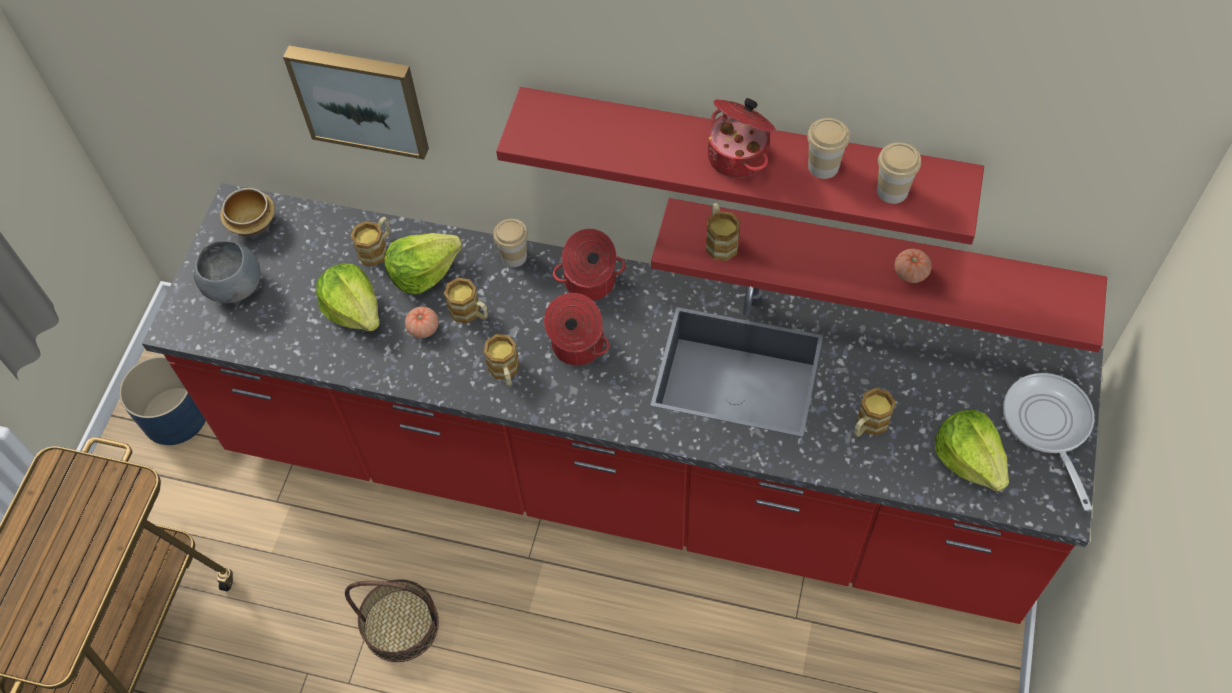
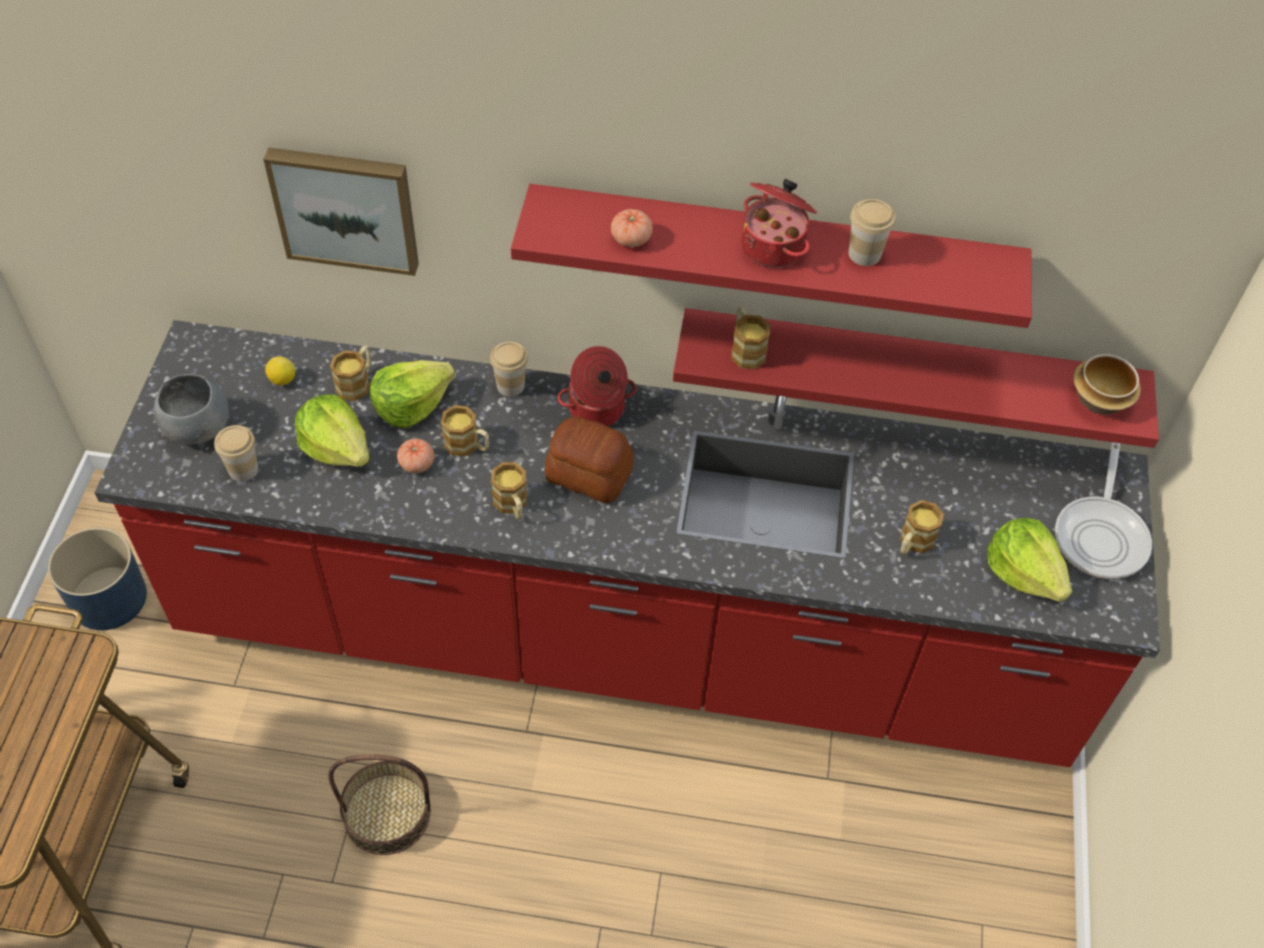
camera: 10 degrees left, 5 degrees down
bowl [220,188,275,237] -> bowl moved to [1073,354,1141,414]
cooking pot [543,293,610,365] -> bread [544,417,634,503]
cup [877,142,921,204] -> cup moved to [214,425,258,482]
tomato [895,249,932,283] -> tomato moved to [611,209,653,247]
frying pan [1003,373,1094,511] -> frying pan turned 150 degrees counterclockwise [1055,442,1152,579]
none -> lemon [265,356,296,385]

